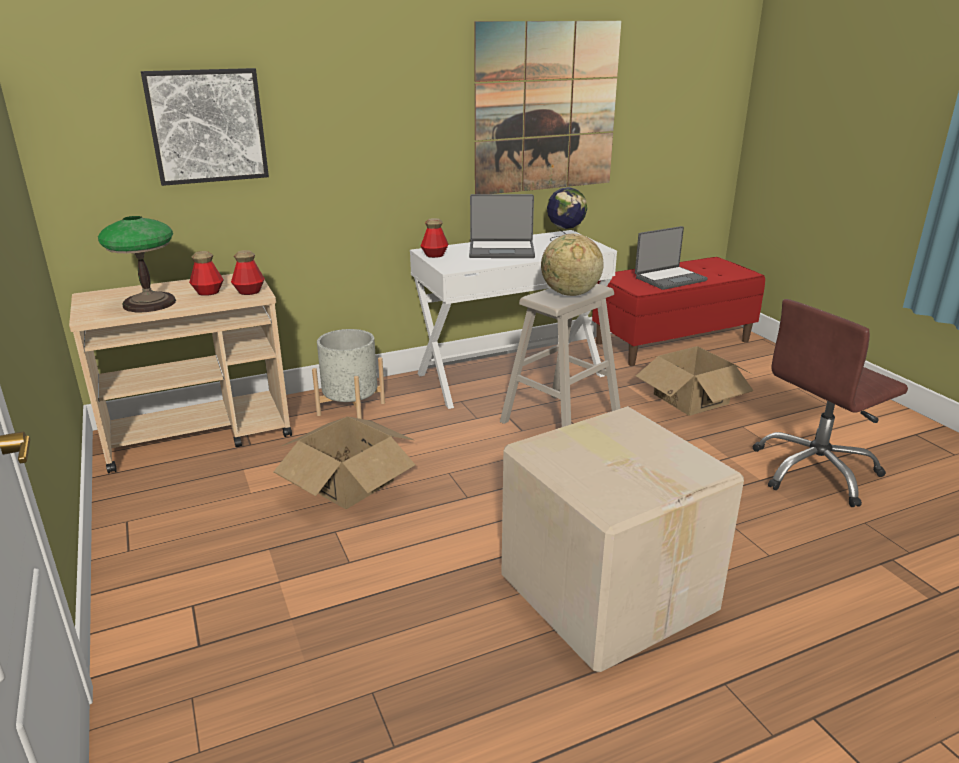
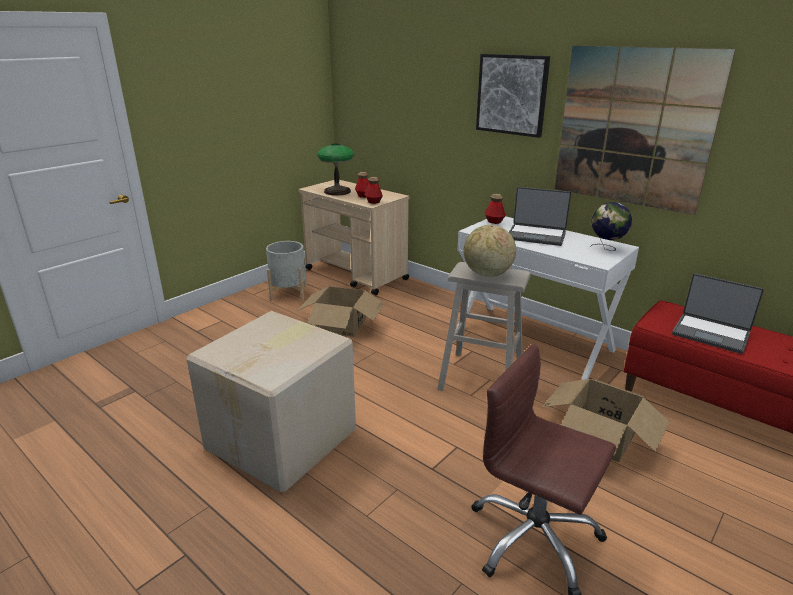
camera: 65 degrees right, 0 degrees up
picture [141,68,269,186] -> picture moved to [476,54,550,138]
grey planter [312,329,385,419] -> grey planter moved to [266,241,307,301]
laptop [469,194,535,258] -> laptop turned 45 degrees counterclockwise [509,187,571,246]

